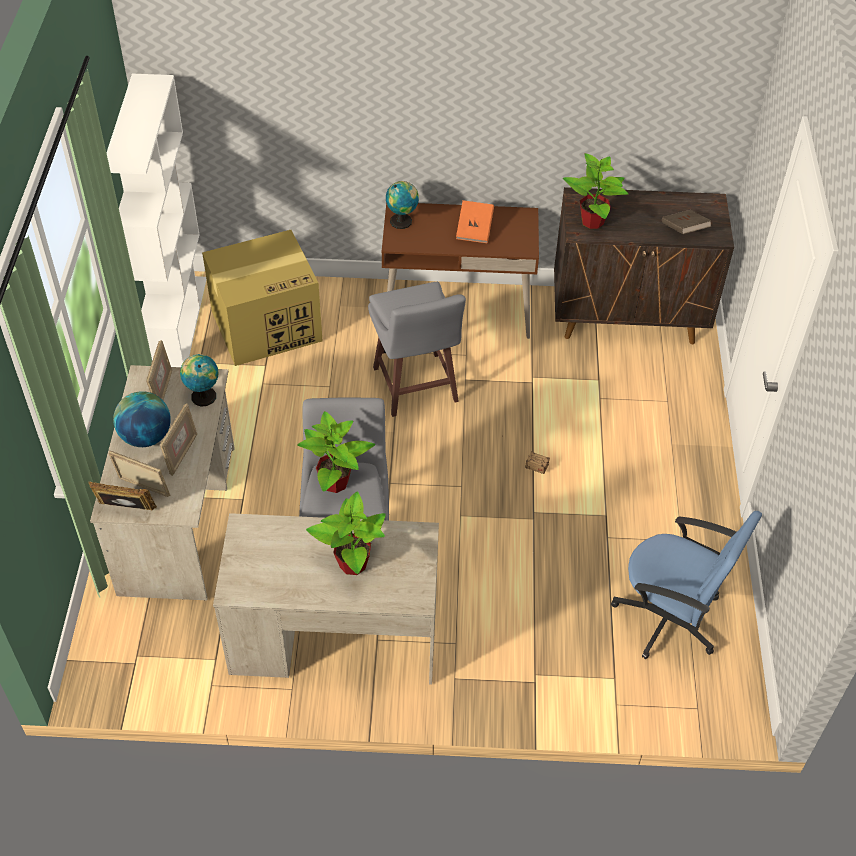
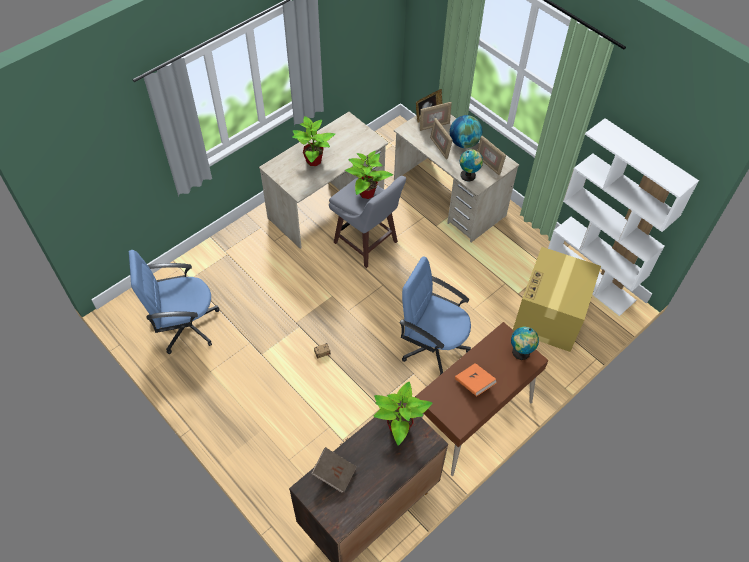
camera: 135 degrees right, 5 degrees up
grey stool [368,282,466,417] -> blue office chair [400,256,471,375]

